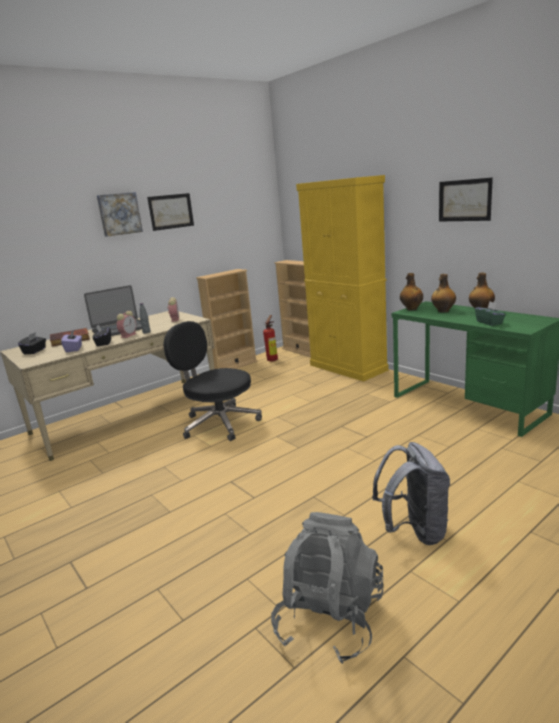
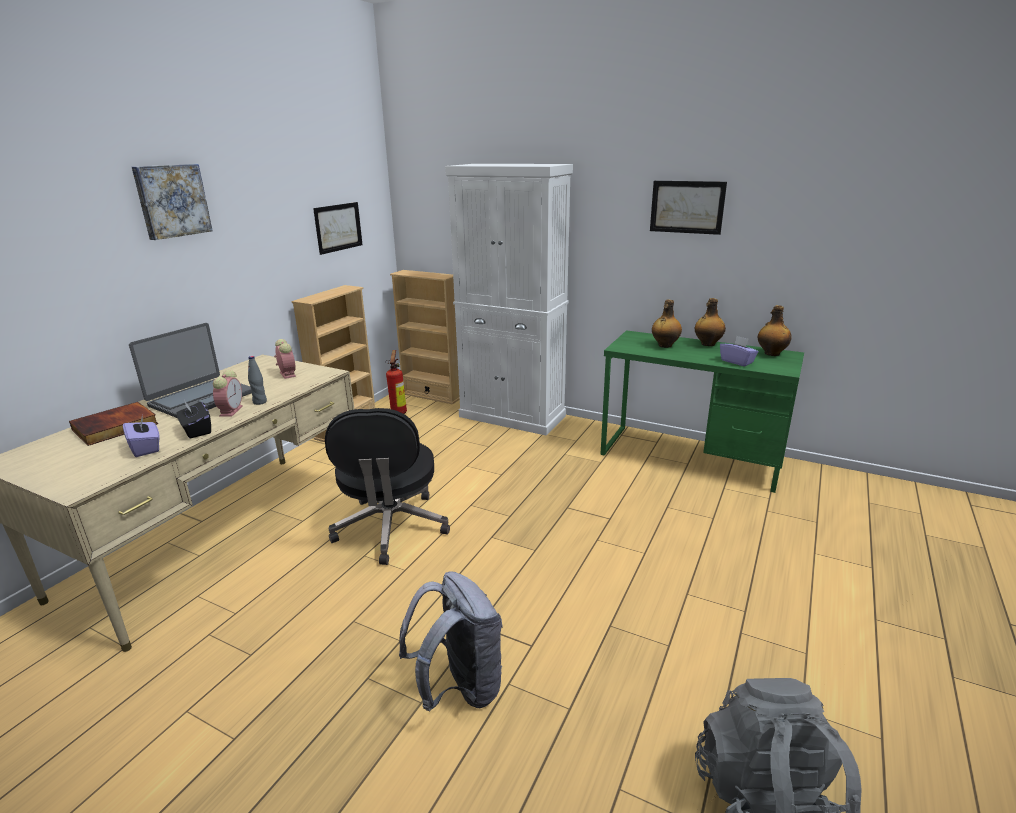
camera: 25 degrees left, 5 degrees up
black tissue box [18,332,46,354] -> none
picture [147,193,194,231] -> picture moved to [313,202,363,255]
black office chair [164,321,262,441] -> black office chair turned 105 degrees counterclockwise [325,408,450,565]
yellow cabinet [296,175,389,382] -> white cabinet [445,164,573,436]
grey backpack [372,442,450,545] -> grey backpack moved to [399,571,502,711]
bottle [400,273,423,311] -> bottle moved to [758,305,792,356]
green tissue box [475,302,506,326] -> purple tissue box [720,336,758,366]

